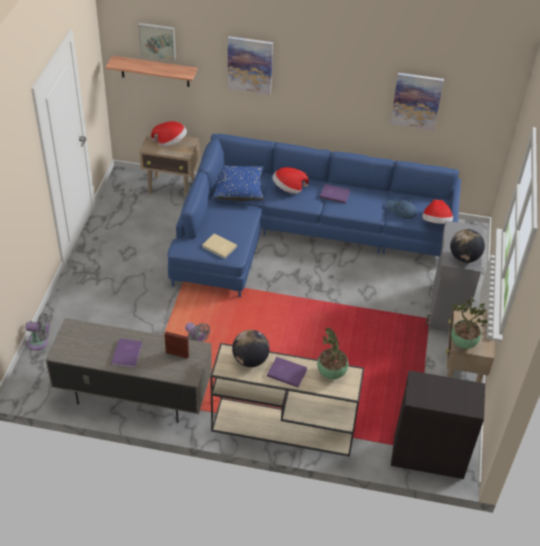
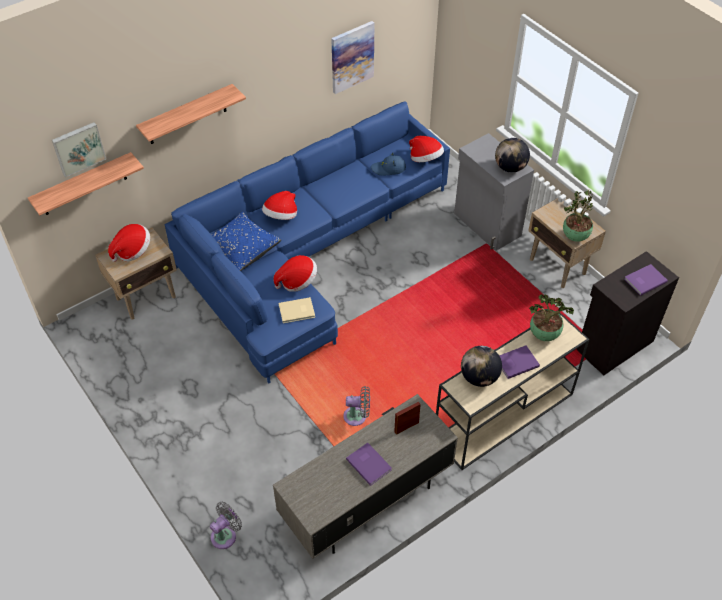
camera: 45 degrees left, 5 degrees up
picture [228,36,273,95] -> shelf [136,84,246,144]
purple book [320,184,350,204] -> purple book moved to [624,264,668,296]
none -> hat [274,255,317,292]

